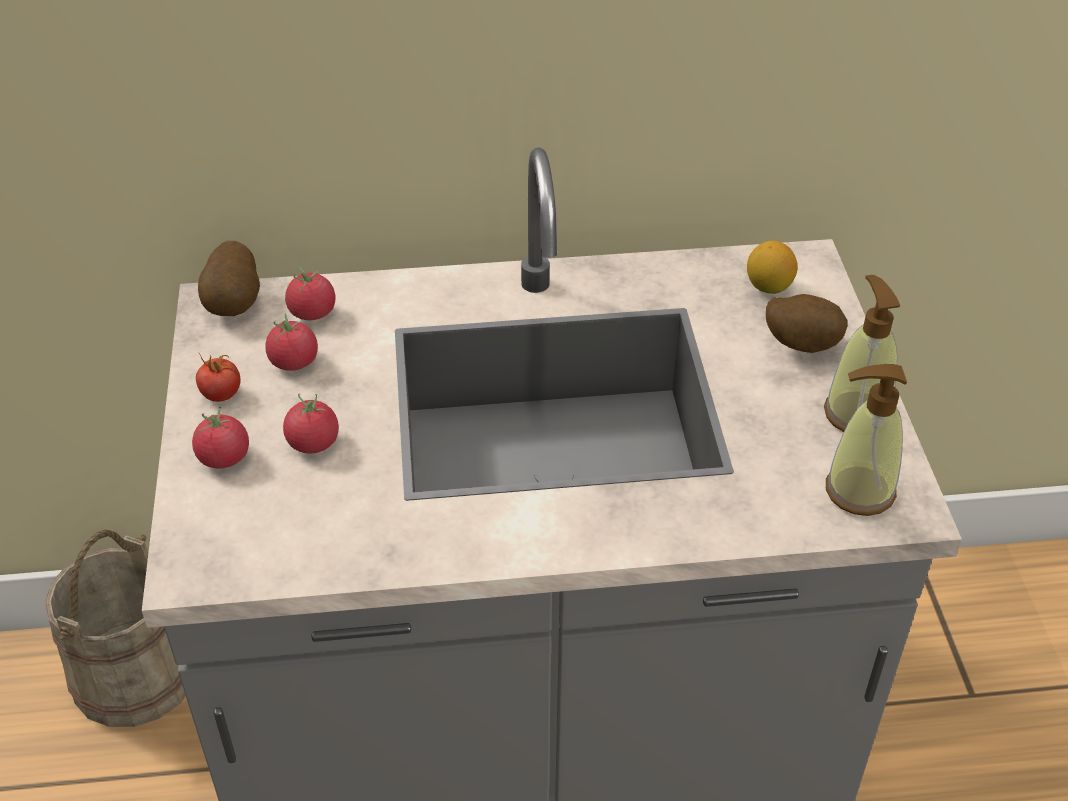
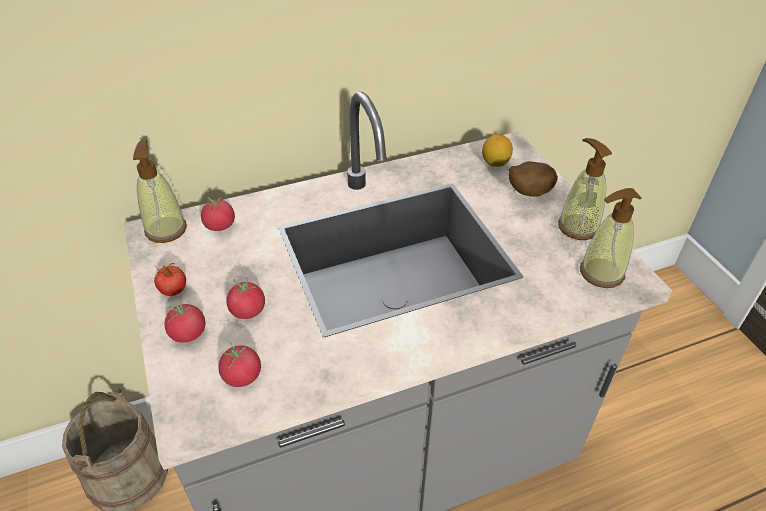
camera: 15 degrees left, 0 degrees up
potato [198,241,260,316] -> soap dispenser [133,140,187,243]
tomato [265,314,318,371] -> tomato moved to [218,342,261,387]

